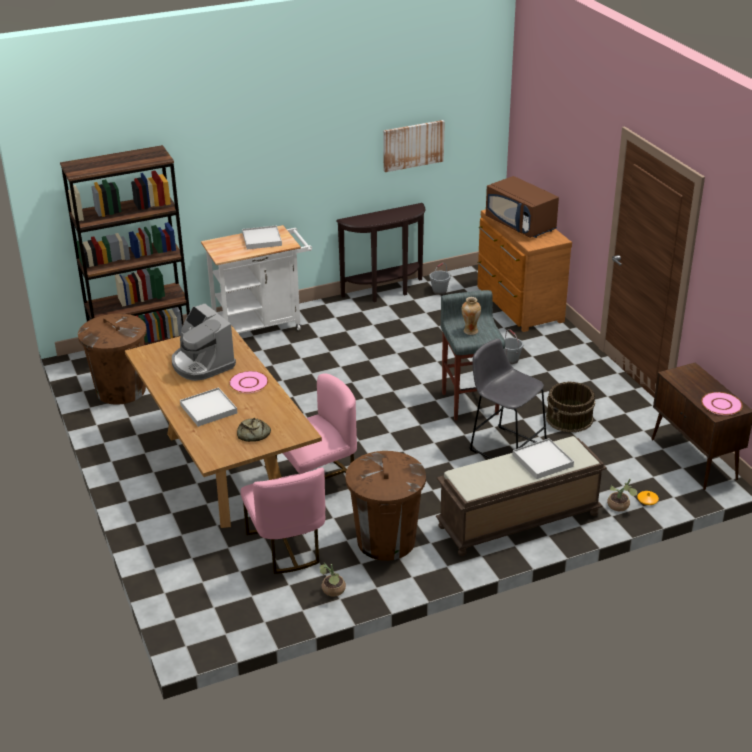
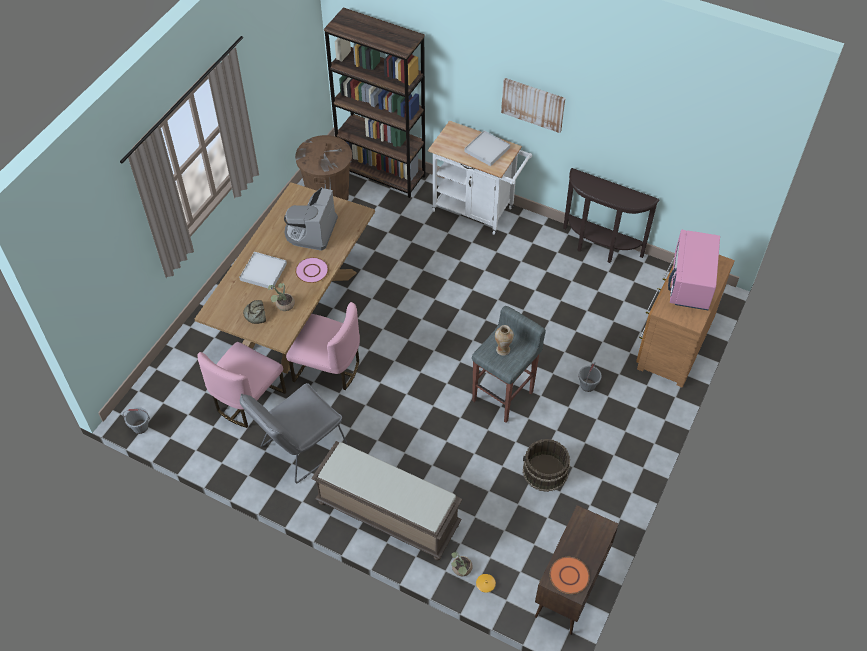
camera: 50 degrees right, 20 degrees up
potted plant [320,562,346,596] -> potted plant moved to [268,283,295,311]
brown trash can [345,451,426,561] -> grey chair [240,383,347,483]
picture [383,120,445,172] -> picture moved to [501,78,565,133]
grey bucket [430,263,451,295] -> grey bucket moved to [123,407,150,434]
grey stool [469,339,547,459] -> none
brown microwave [486,176,559,238] -> pink microwave [668,230,720,310]
white tray [513,438,574,479] -> none
pink plate [702,392,743,415] -> orange plate [550,557,590,594]

